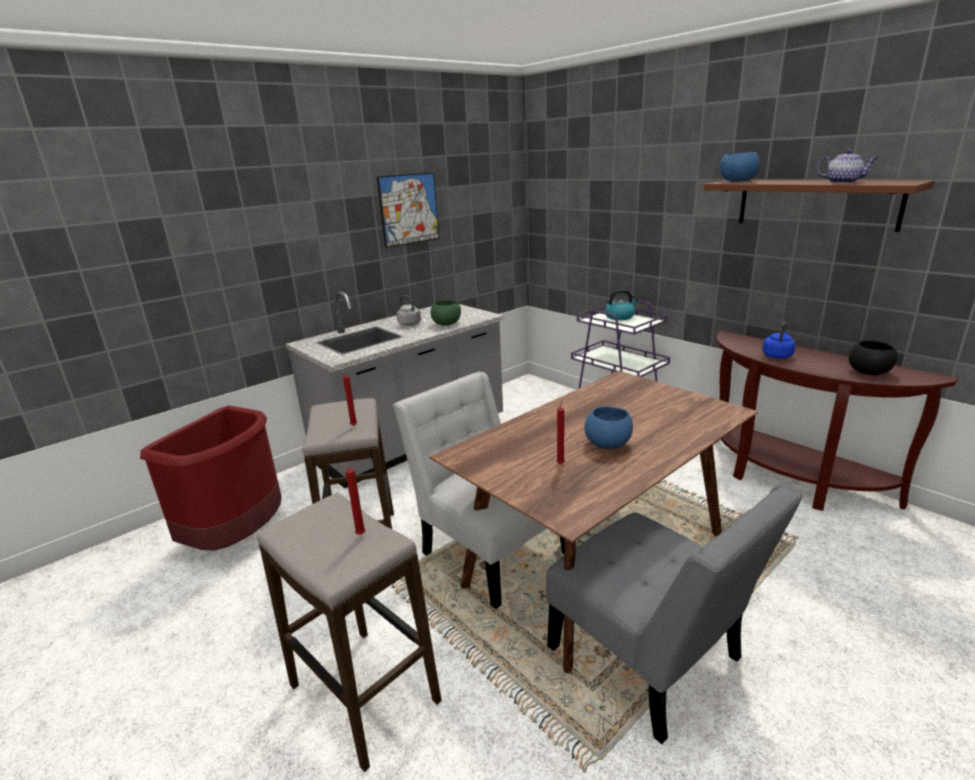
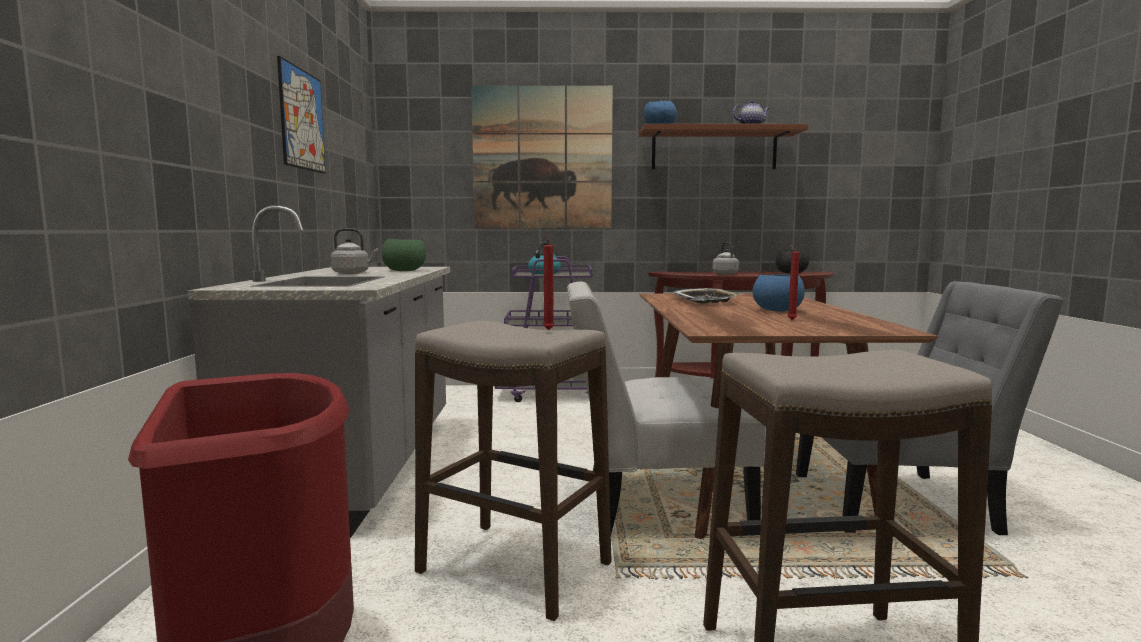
camera: 50 degrees left, 15 degrees down
red candle [340,463,365,535] -> none
blue kettle [762,321,795,359] -> grey kettle [713,242,739,275]
none -> picture [471,85,613,228]
none -> tray [672,288,741,304]

